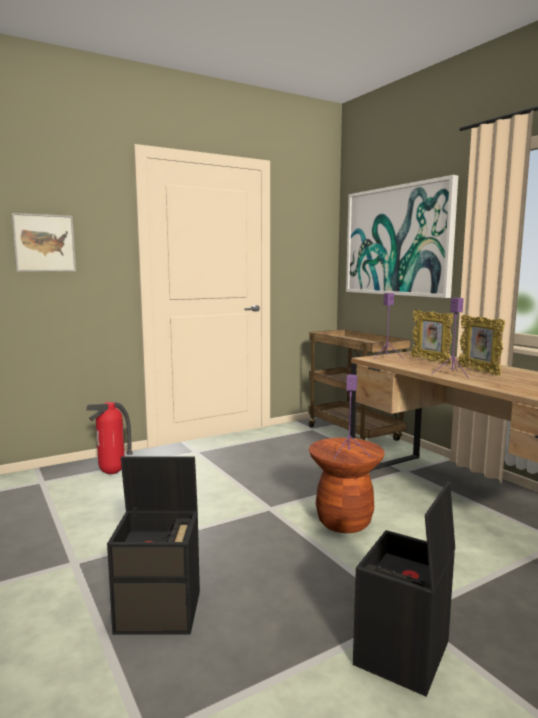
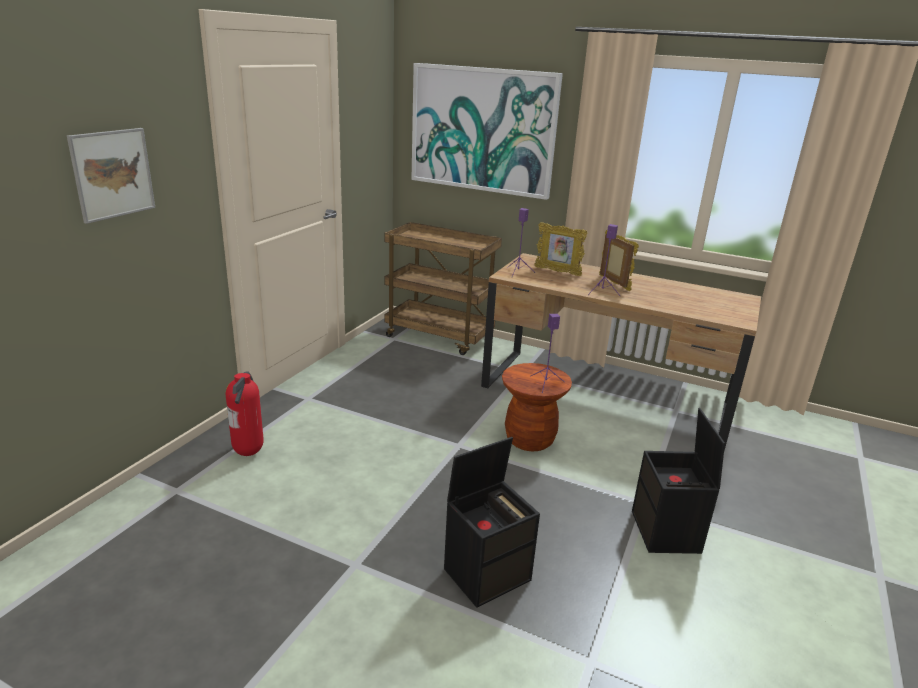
camera: 35 degrees left, 15 degrees up
picture frame [458,315,505,376] -> picture frame turned 150 degrees counterclockwise [599,230,639,291]

